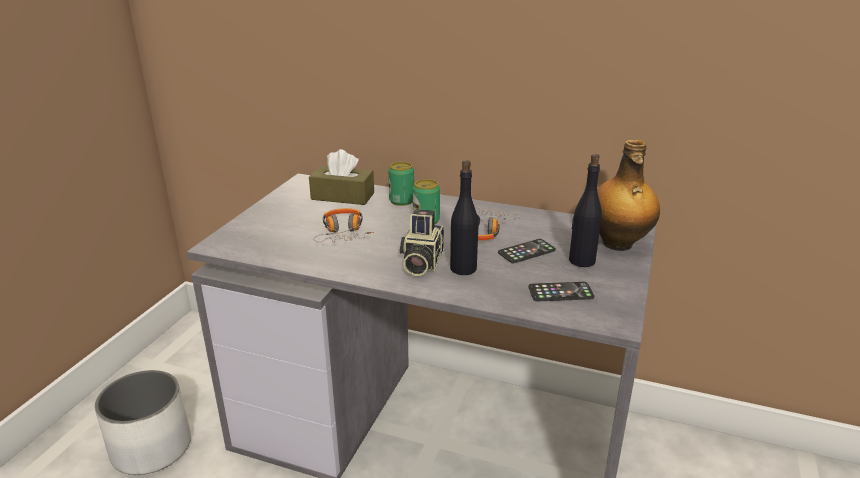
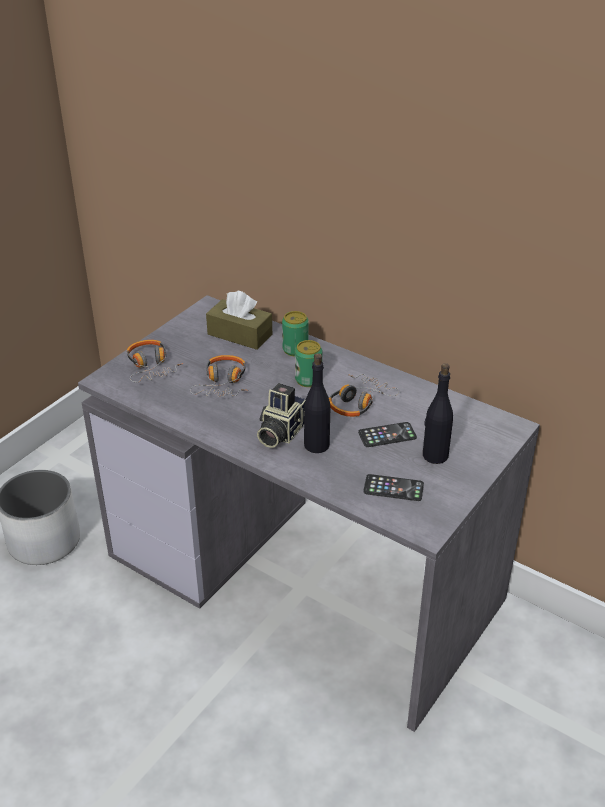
camera: 15 degrees right, 10 degrees up
bottle [597,140,660,251] -> none
none -> headphones [127,340,184,382]

